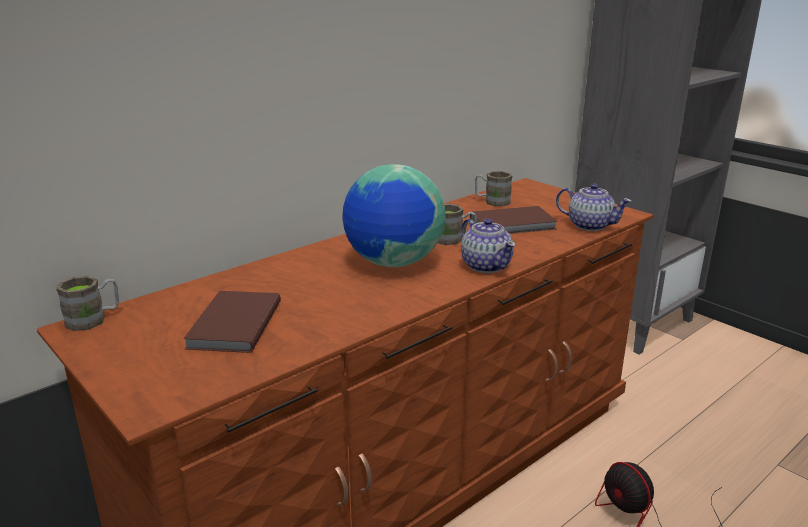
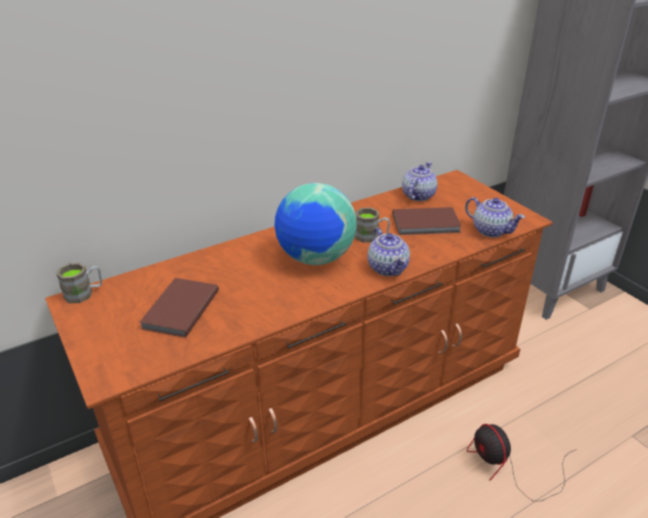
camera: 10 degrees right, 10 degrees up
brown mug [475,171,512,206] -> teapot [402,162,438,201]

